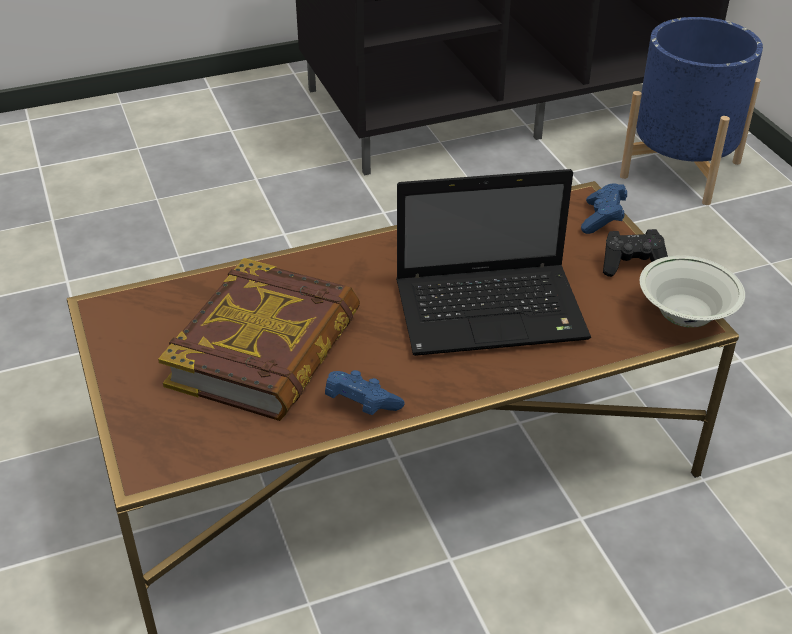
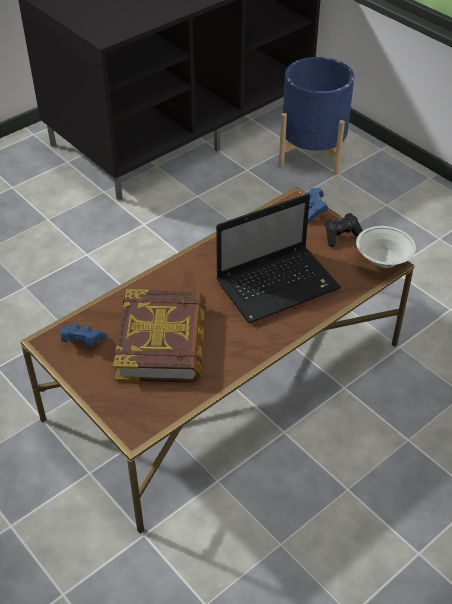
camera: 20 degrees left, 5 degrees up
blue game controller [325,370,405,415] -> blue game controller moved to [60,323,107,346]

